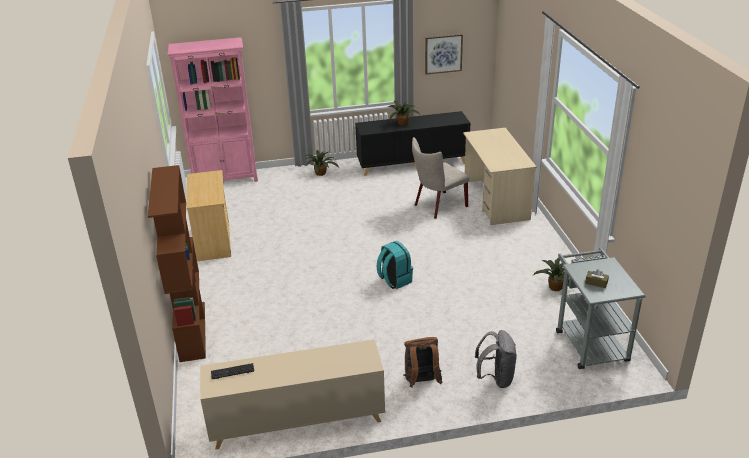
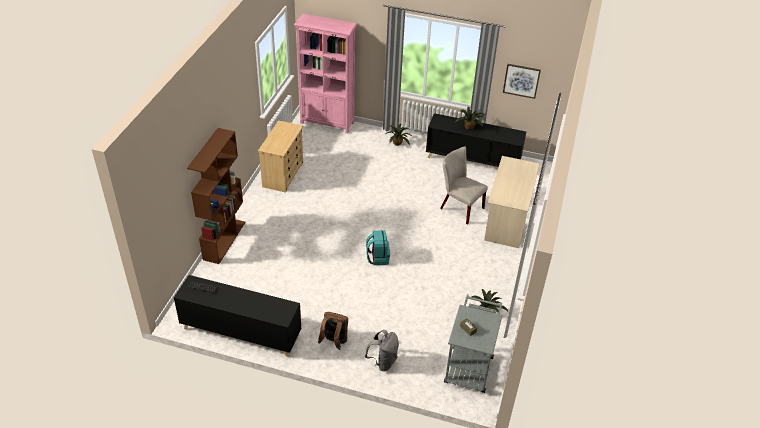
camera: 25 degrees right, 10 degrees up
beige cabinet [200,339,385,450] -> black cabinet [174,275,301,357]
beige chair [412,137,469,219] -> beige chair turned 45 degrees clockwise [440,146,488,225]

